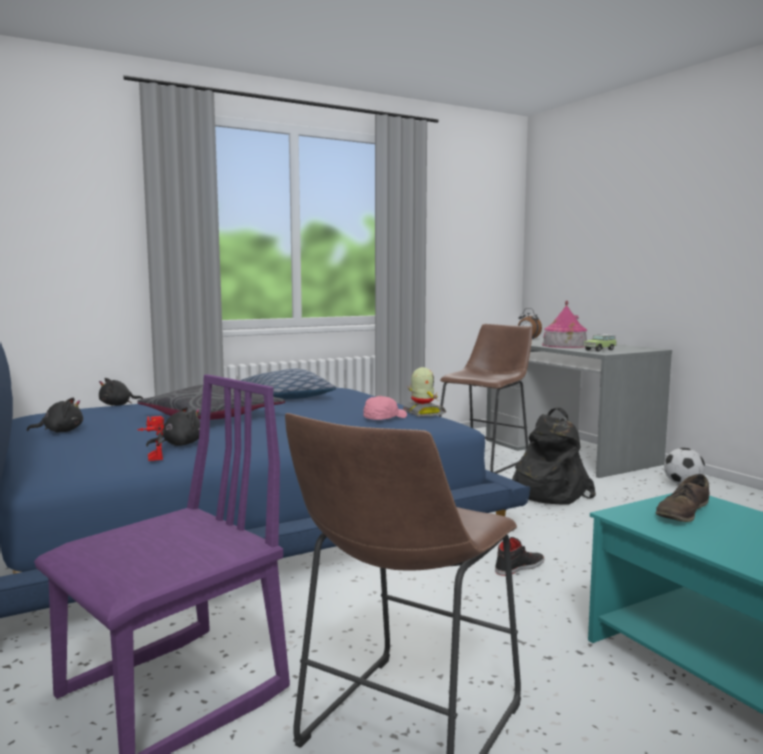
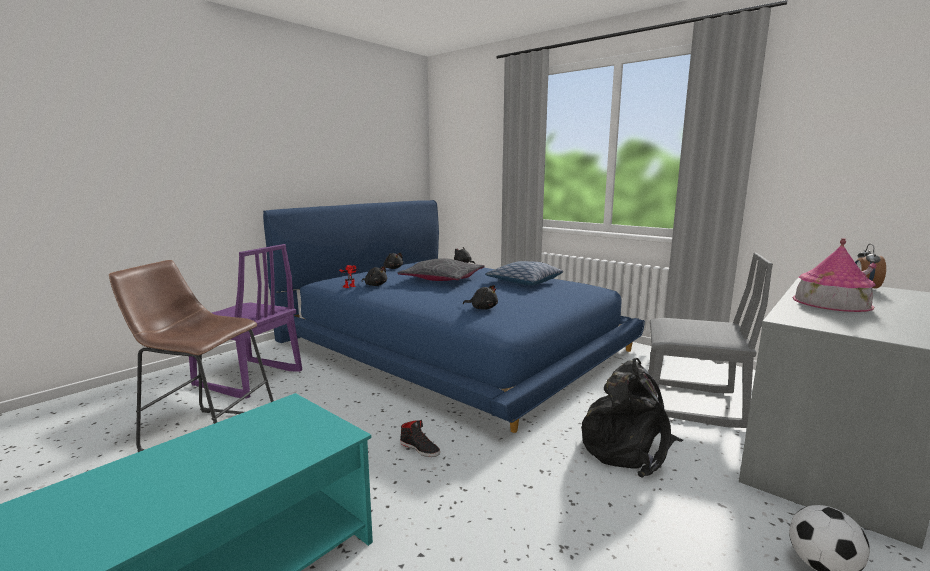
camera: 70 degrees right, 5 degrees up
pink cap [363,396,407,420] -> black plush toy [463,285,498,310]
toy robot [403,367,446,416] -> none
brown stool [439,324,532,474] -> grey chair [648,253,773,428]
toy car [584,334,617,352] -> none
brown shoe [656,474,710,522] -> none

